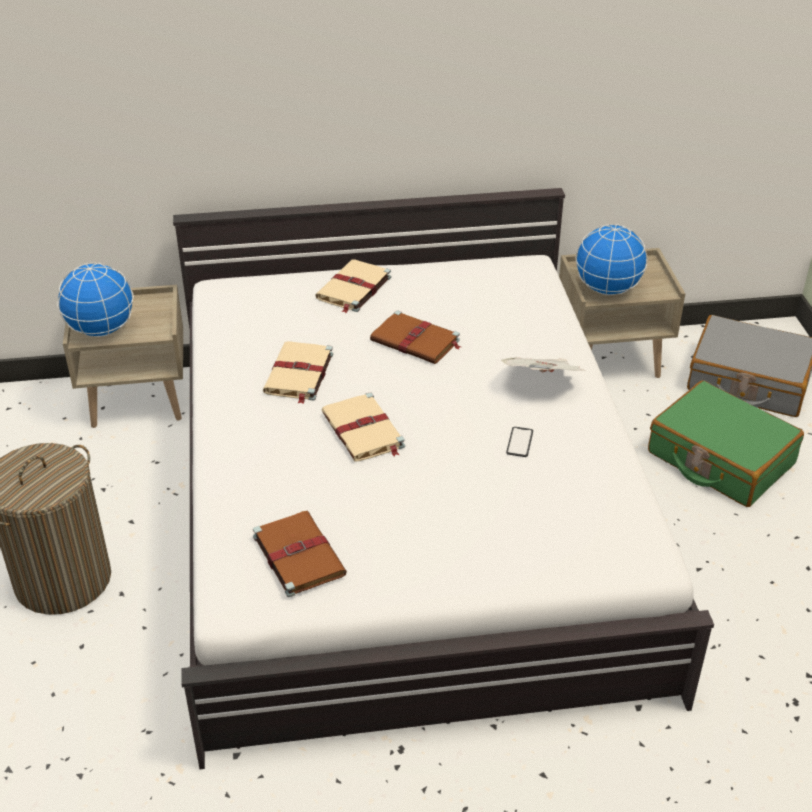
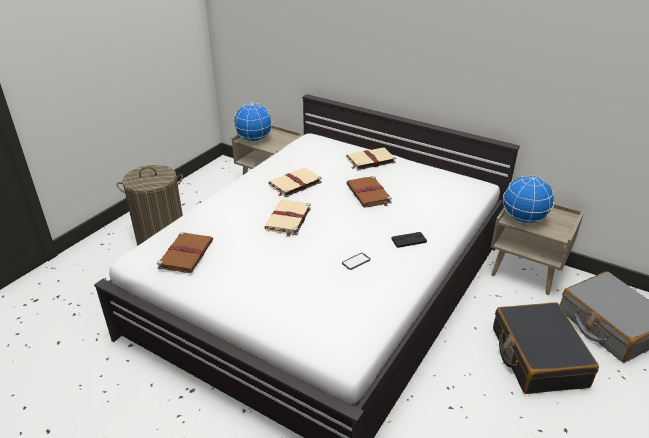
camera: 40 degrees right, 5 degrees down
newspaper [502,357,585,372] -> black game controller [392,232,427,248]
green suitcase [648,381,804,507] -> black suitcase [493,302,599,394]

